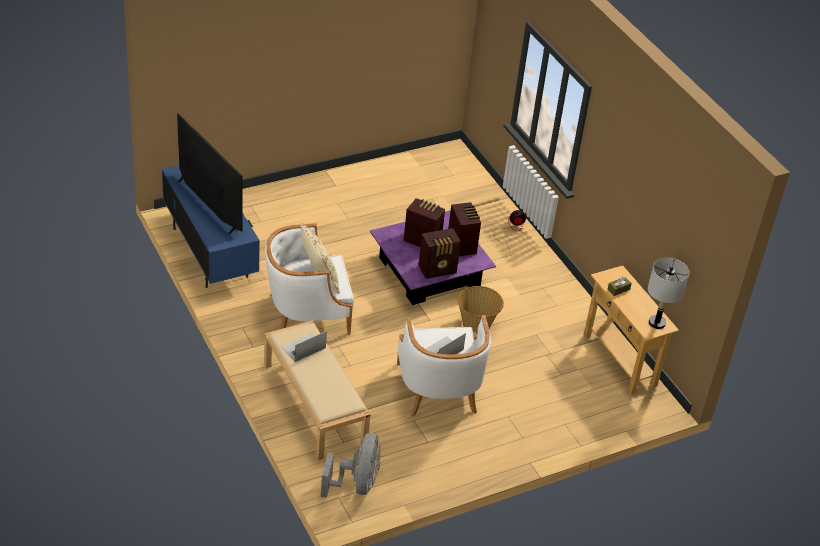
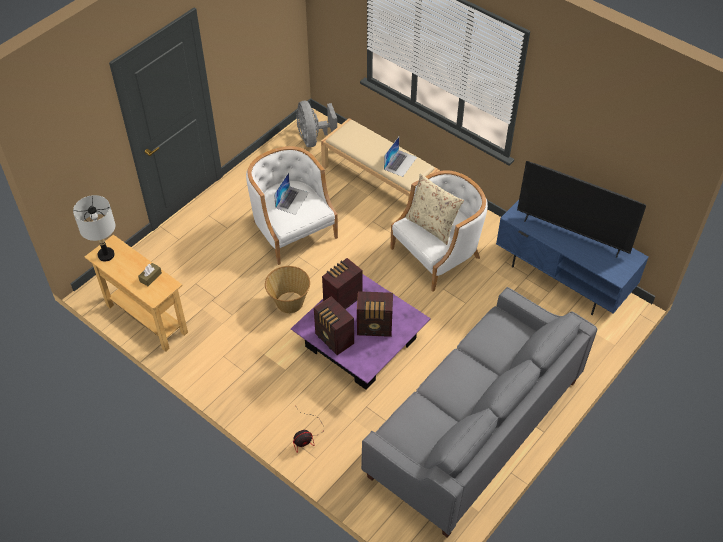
camera: 160 degrees right, 10 degrees up
none -> grey sofa [361,287,597,538]

